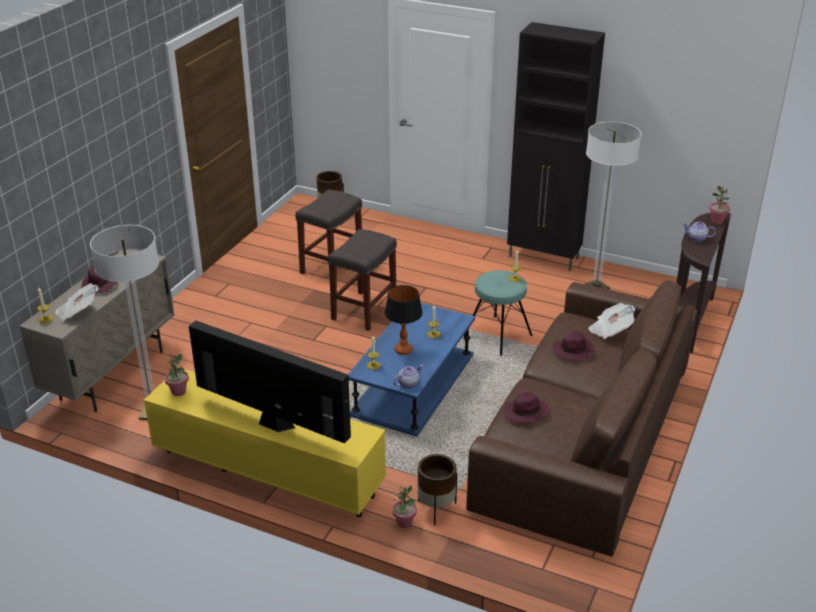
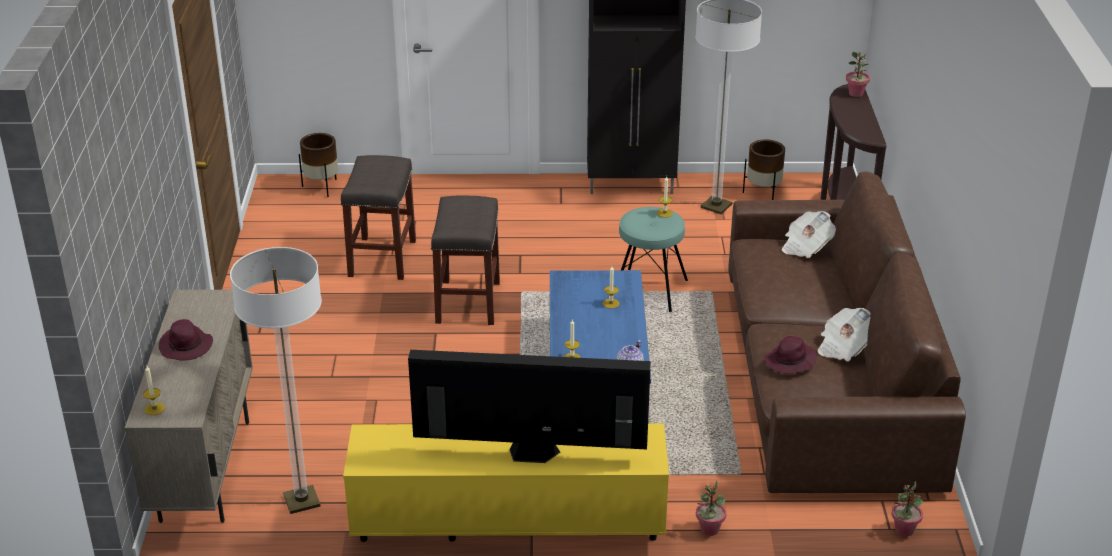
camera: 25 degrees left, 0 degrees up
newspaper [55,283,98,321] -> newspaper moved to [817,308,871,361]
potted plant [165,354,189,396] -> potted plant moved to [892,481,923,537]
table lamp [384,285,423,355] -> none
brown planter [417,454,457,525] -> brown planter moved to [743,139,785,200]
purple hat [553,331,594,361] -> none
teapot [683,221,716,242] -> none

